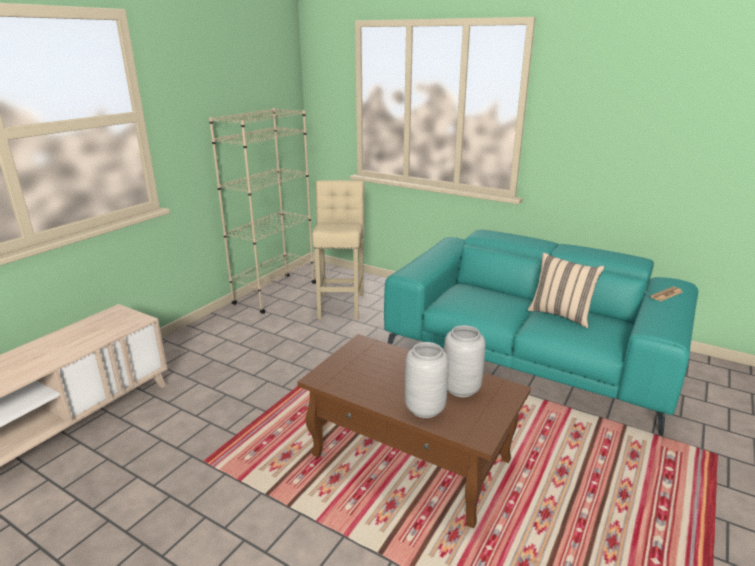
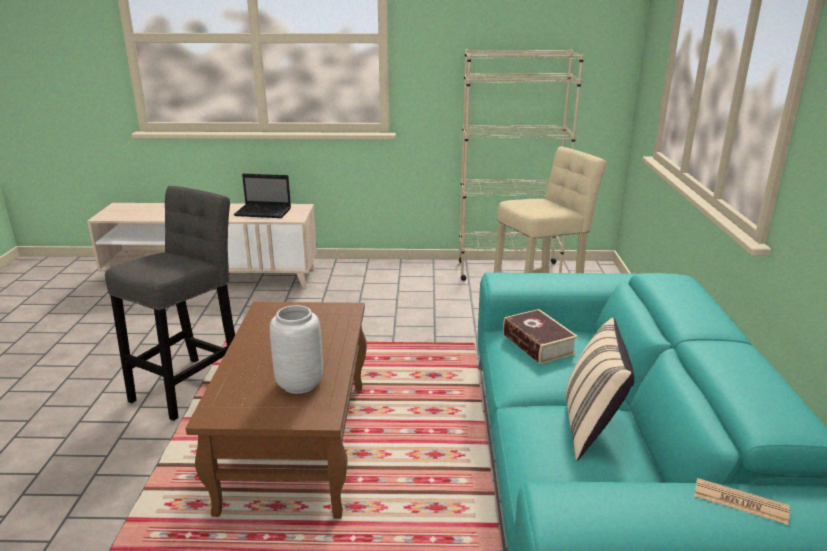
camera: 60 degrees right, 0 degrees up
grey vase [405,342,449,418] -> none
none -> grey stool [105,186,235,421]
none -> laptop [234,173,291,218]
none -> book [503,309,578,364]

